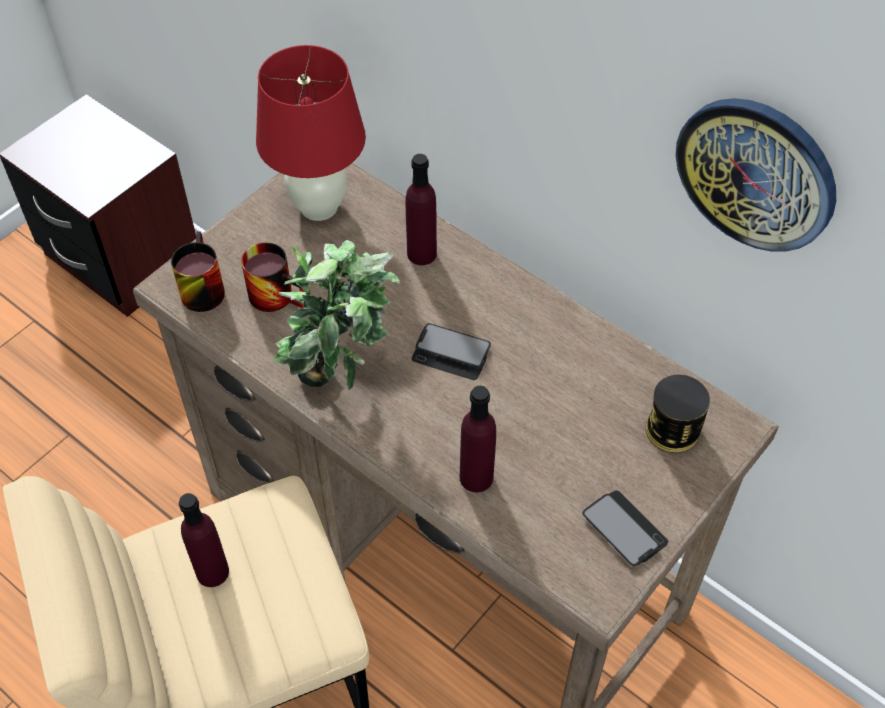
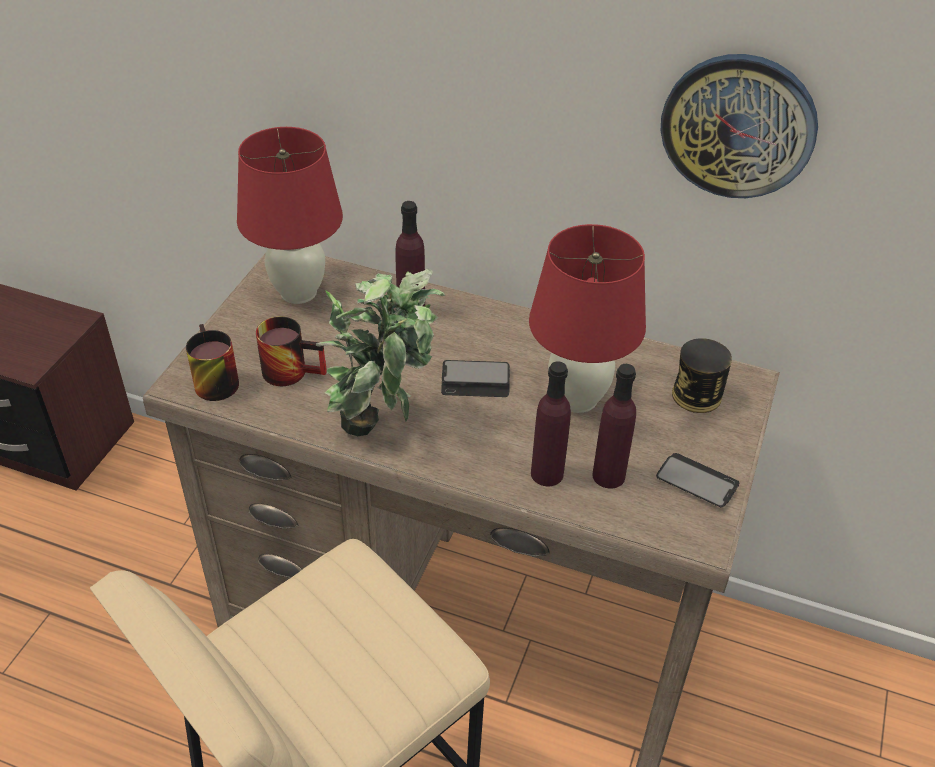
camera: 20 degrees left, 10 degrees down
purple bottle [179,493,229,587] -> purple bottle moved to [592,364,636,489]
none -> red table lamp [529,224,646,413]

